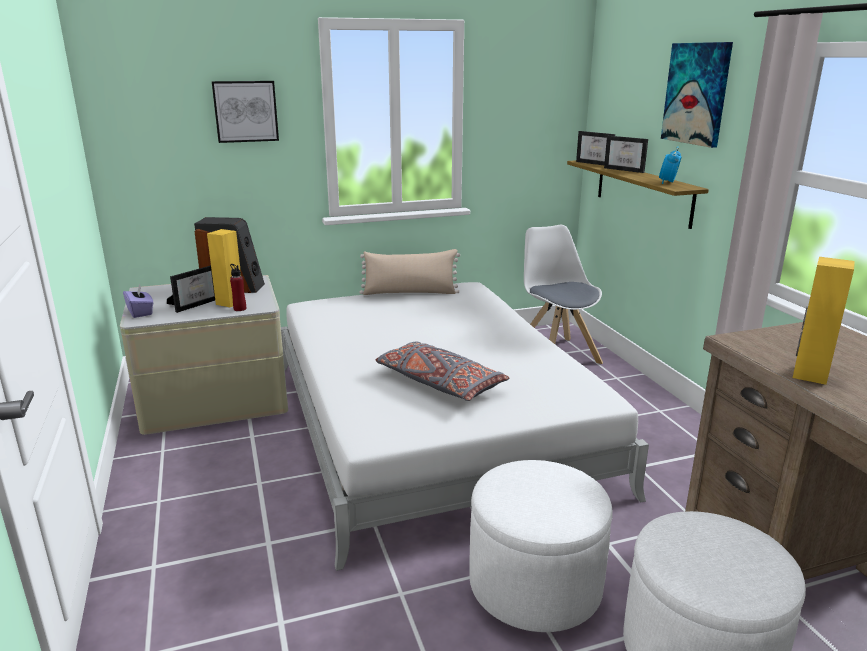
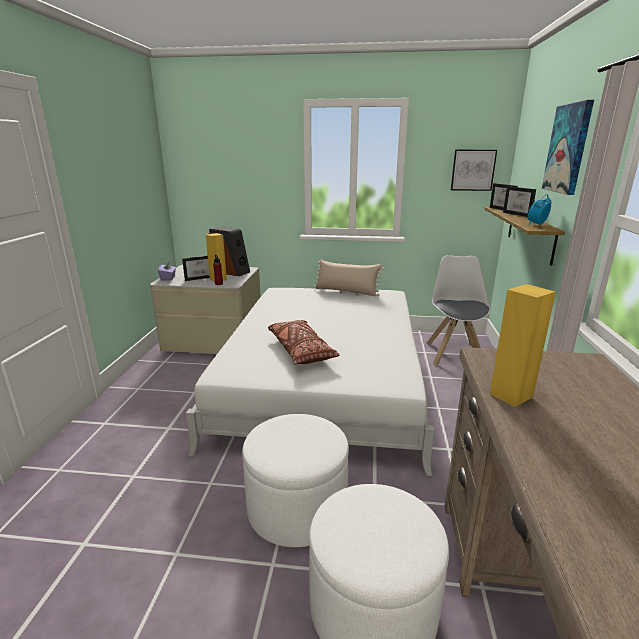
camera: 25 degrees right, 0 degrees up
picture [212,81,279,143] -> picture moved to [451,150,497,191]
grey pillow [376,341,509,401] -> brown pillow [268,320,340,365]

